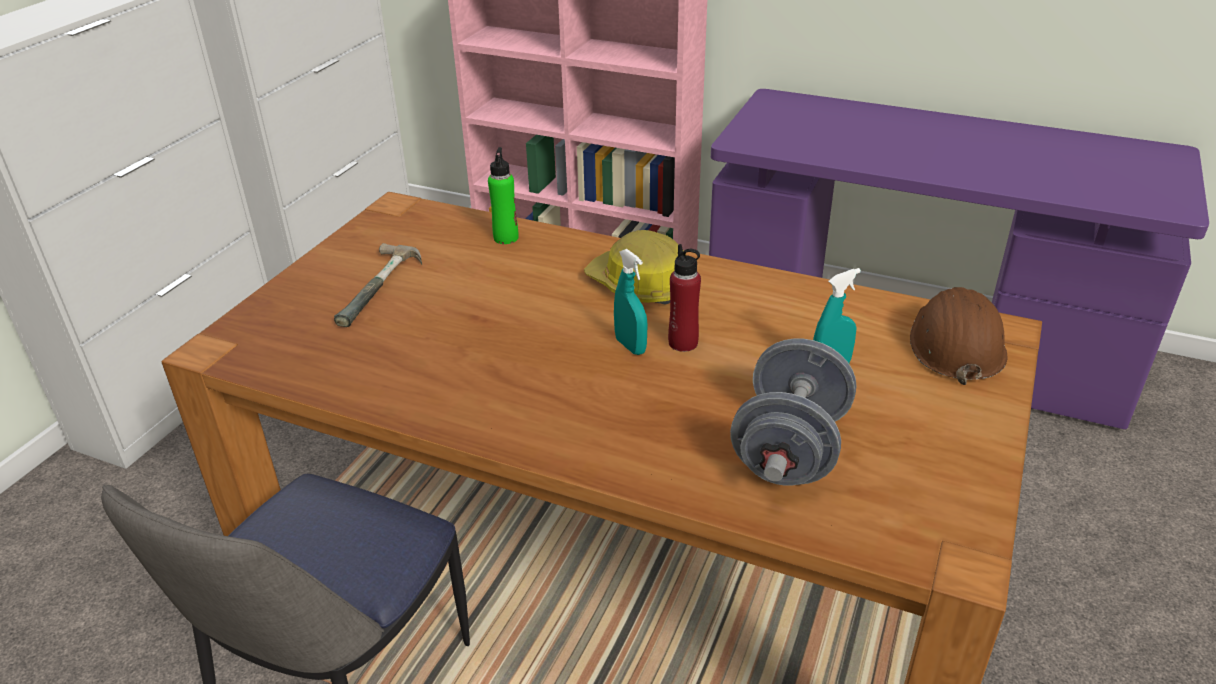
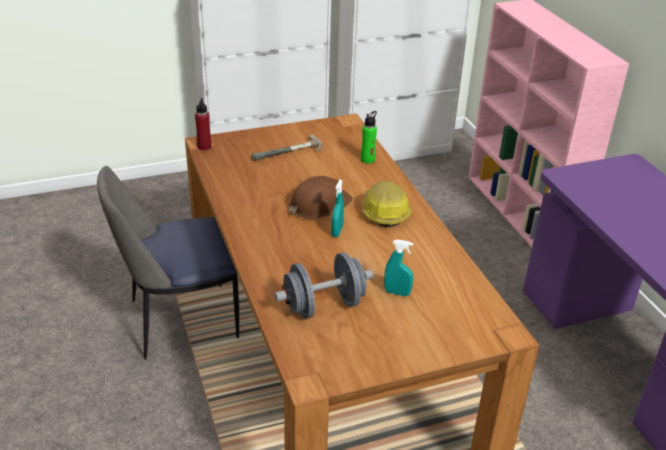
camera: 45 degrees right, 0 degrees up
red bottle [668,244,701,352] -> red bottle moved to [195,98,212,150]
brown hard hat [910,287,1008,385] -> brown hard hat moved to [290,176,353,219]

